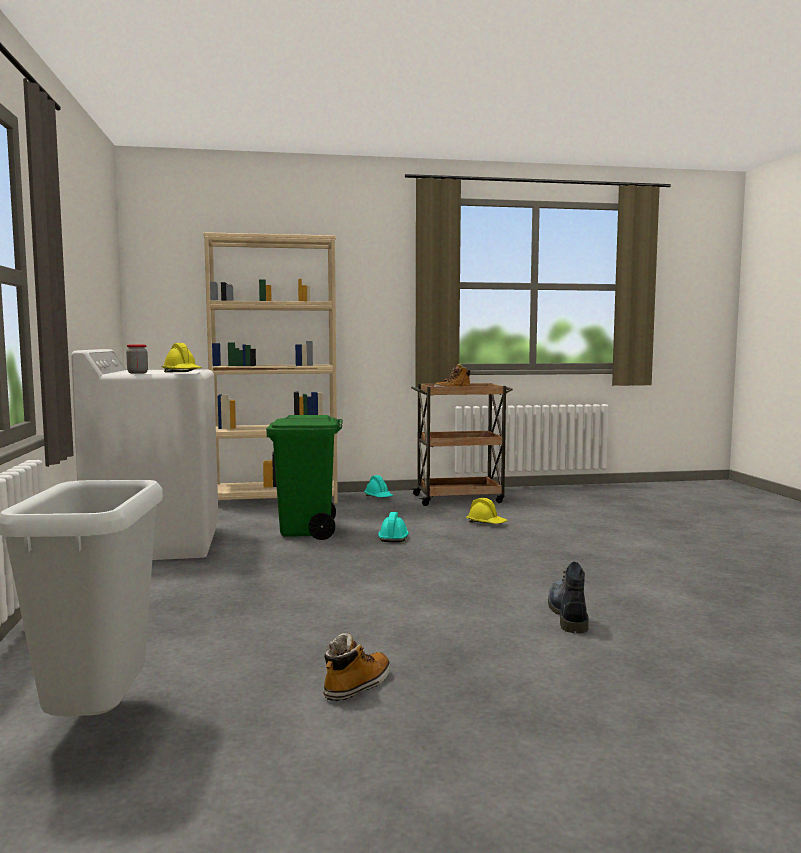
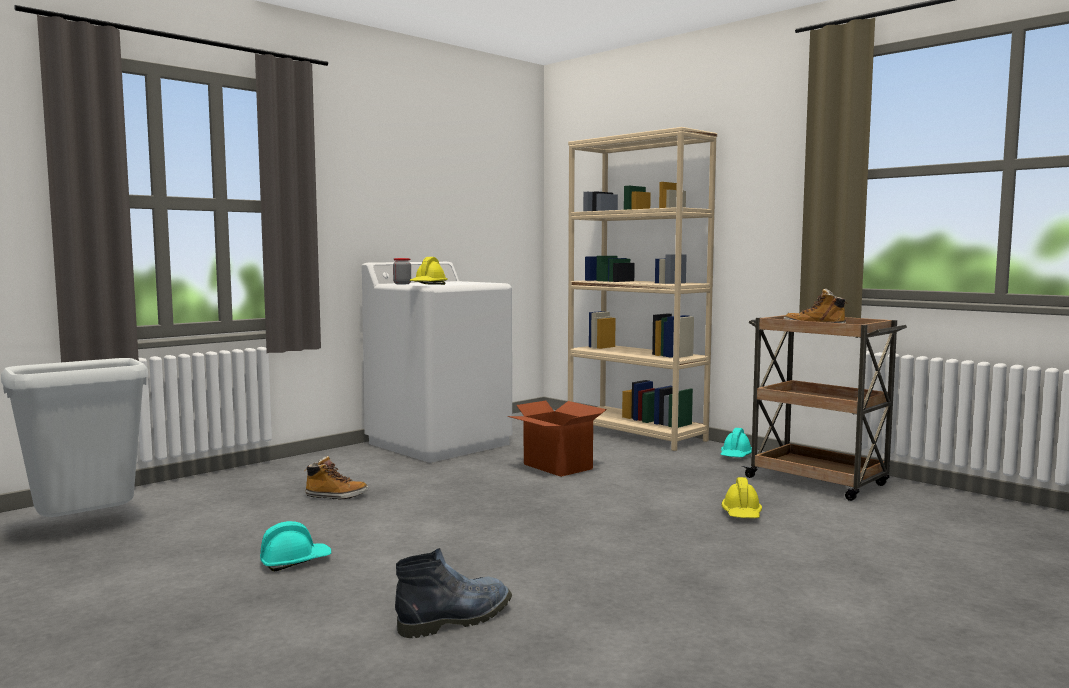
camera: 55 degrees right, 0 degrees up
green trash can [266,415,342,540] -> cardboard box [508,401,607,477]
boot [323,633,390,701] -> boot moved to [305,456,368,500]
turquoise hard hat [378,512,409,542] -> turquoise hard hat moved to [260,521,331,571]

